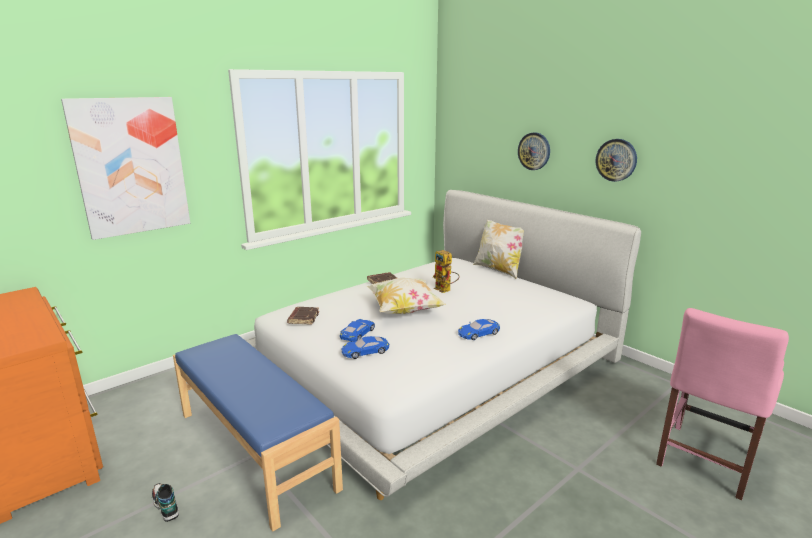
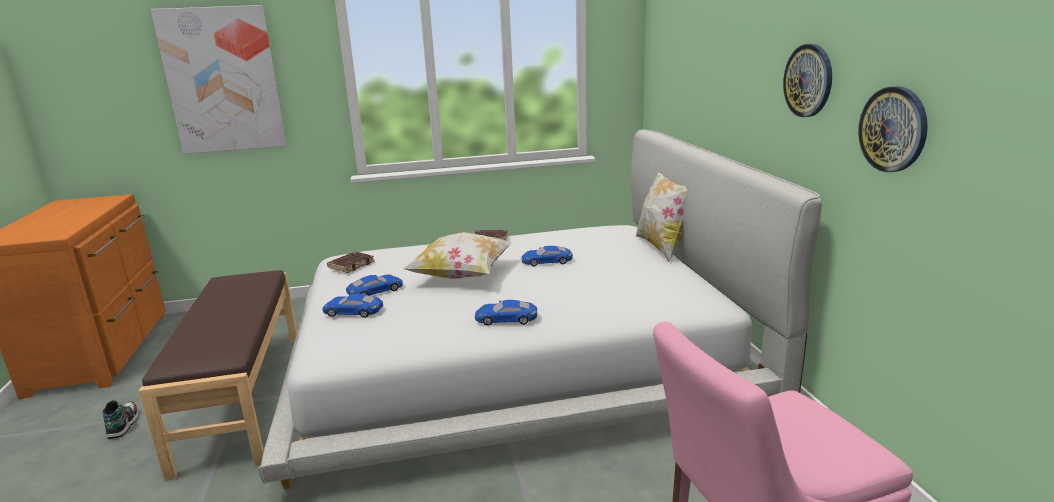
camera: 30 degrees right, 0 degrees up
blue bench [173,334,343,532] -> brown bench [139,270,297,481]
toy robot [433,250,460,293] -> blue toy car [521,246,573,266]
wall clock [518,132,550,170] -> wall clock moved to [858,86,928,172]

